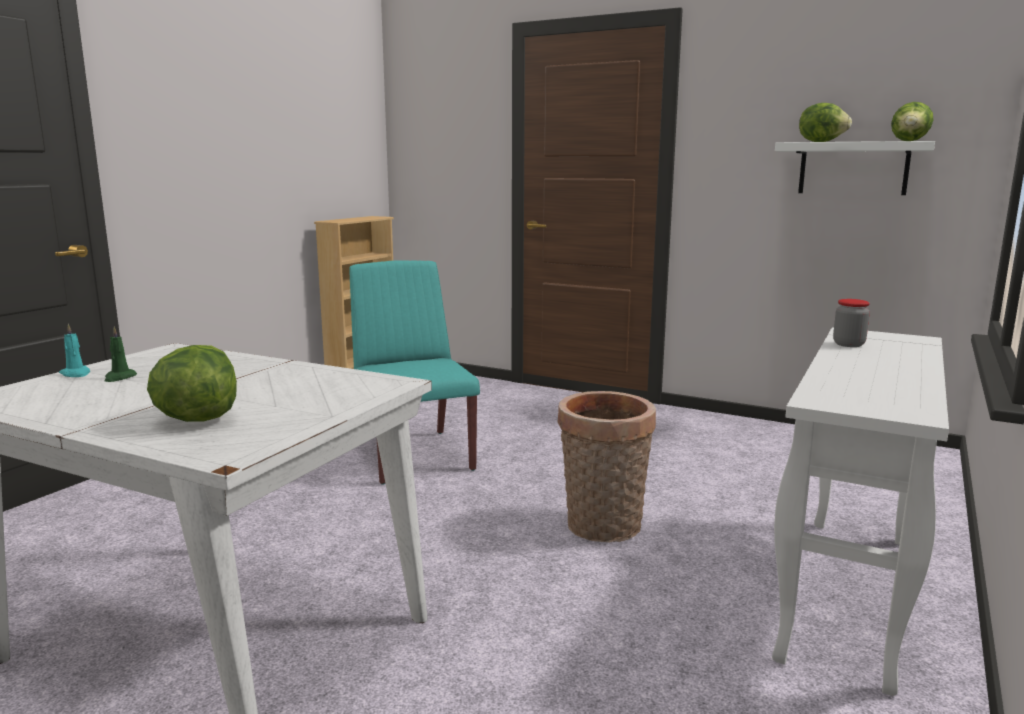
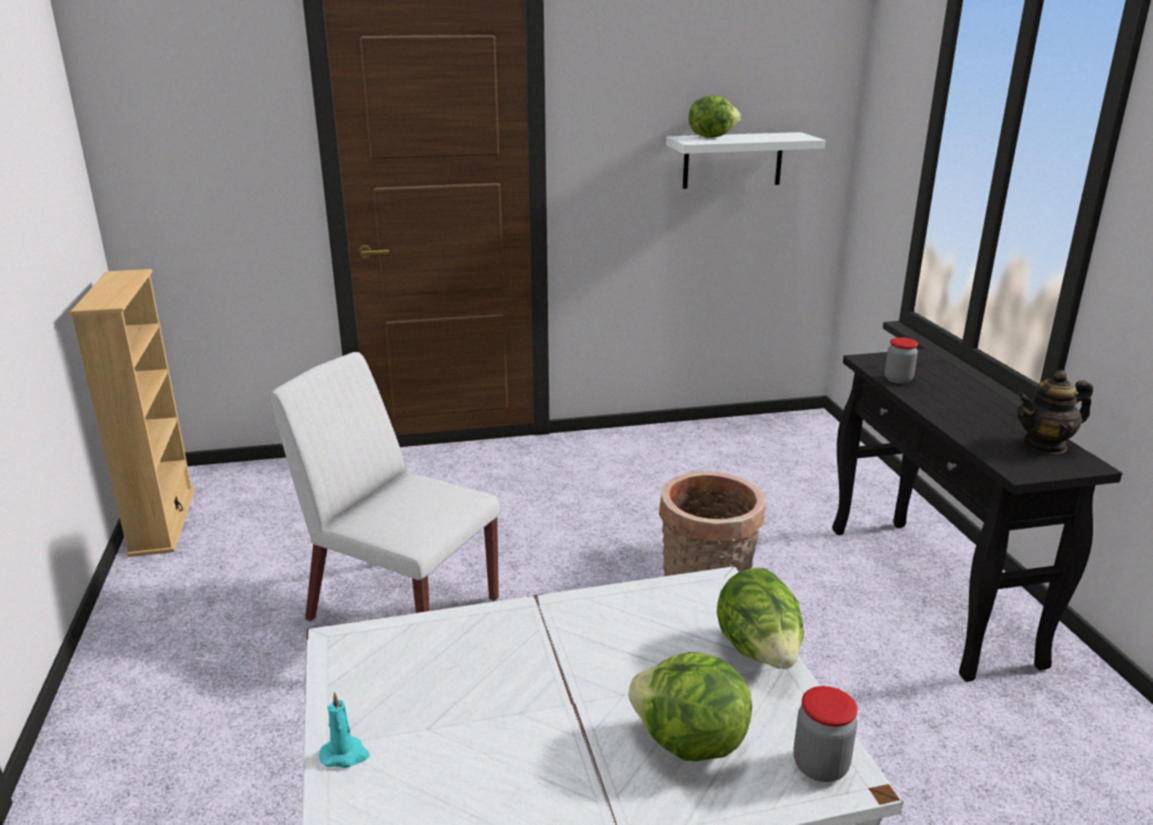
camera: 40 degrees left, 10 degrees up
green candle [104,327,137,382] -> none
turquoise chair [350,260,480,485] -> white chair [270,352,501,621]
white console table [772,327,949,696] -> black console table [832,349,1122,682]
lettuce [891,102,934,141] -> lettuce moved to [717,568,804,669]
none -> jar [794,686,858,782]
none -> teapot [1017,370,1093,454]

